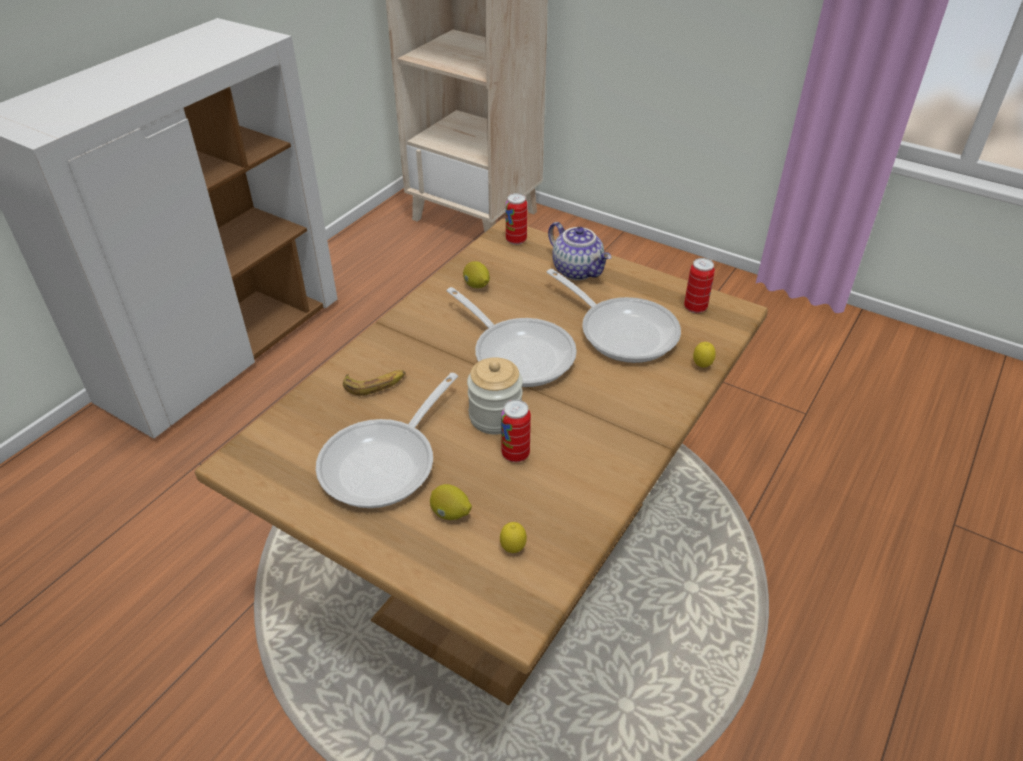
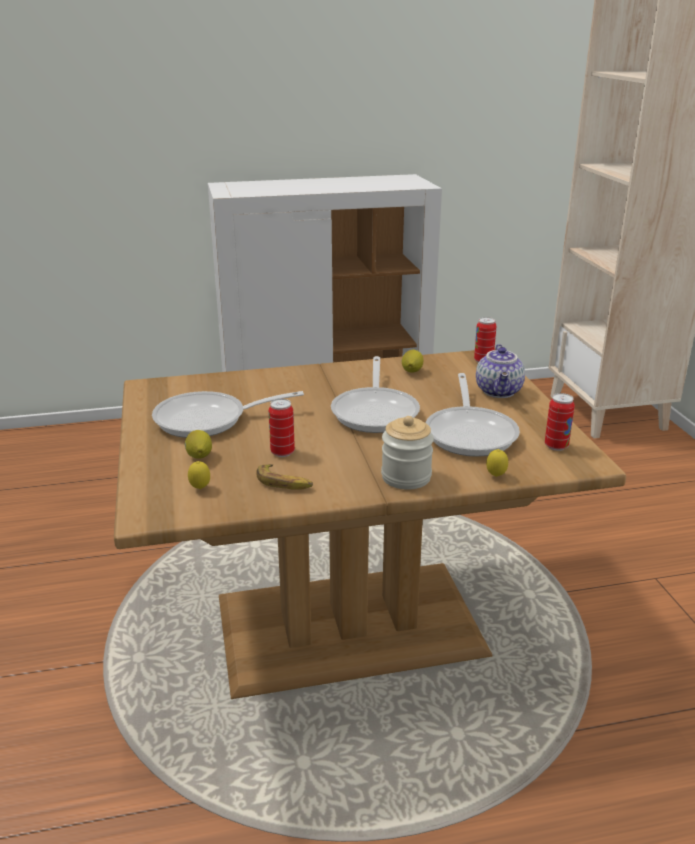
camera: 45 degrees right, 15 degrees down
banana [343,370,406,396] -> banana moved to [256,464,313,490]
jar [467,357,523,434] -> jar moved to [381,416,434,490]

